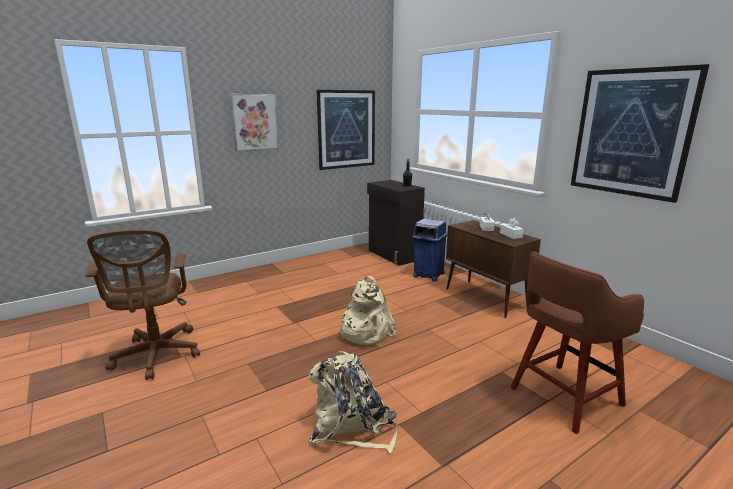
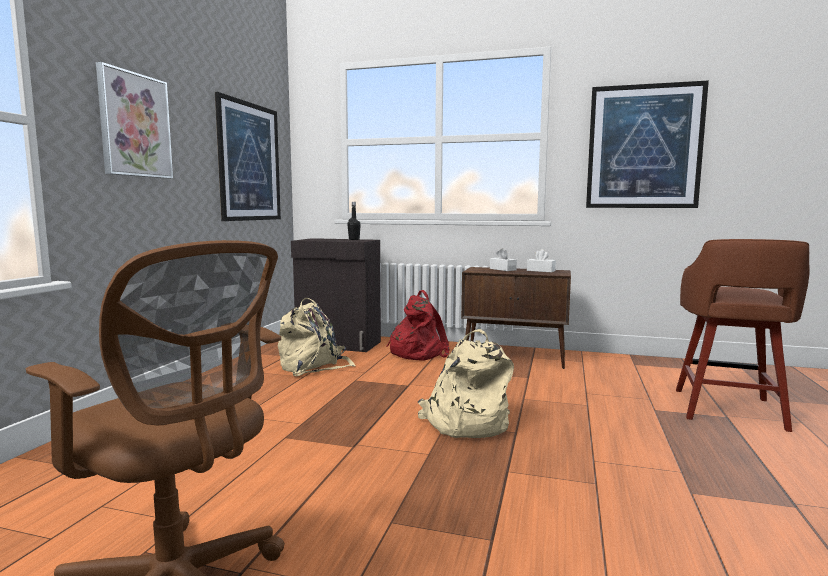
camera: 40 degrees left, 10 degrees down
beige backpack [309,351,397,453] -> beige backpack moved to [278,298,356,376]
blue trash can [412,218,447,281] -> red backpack [386,290,450,361]

